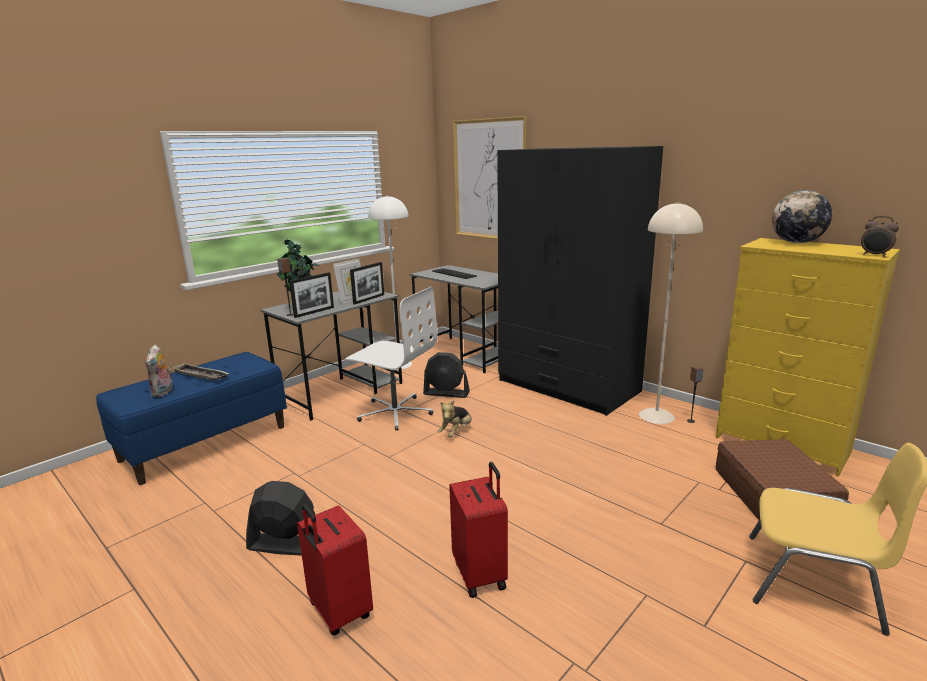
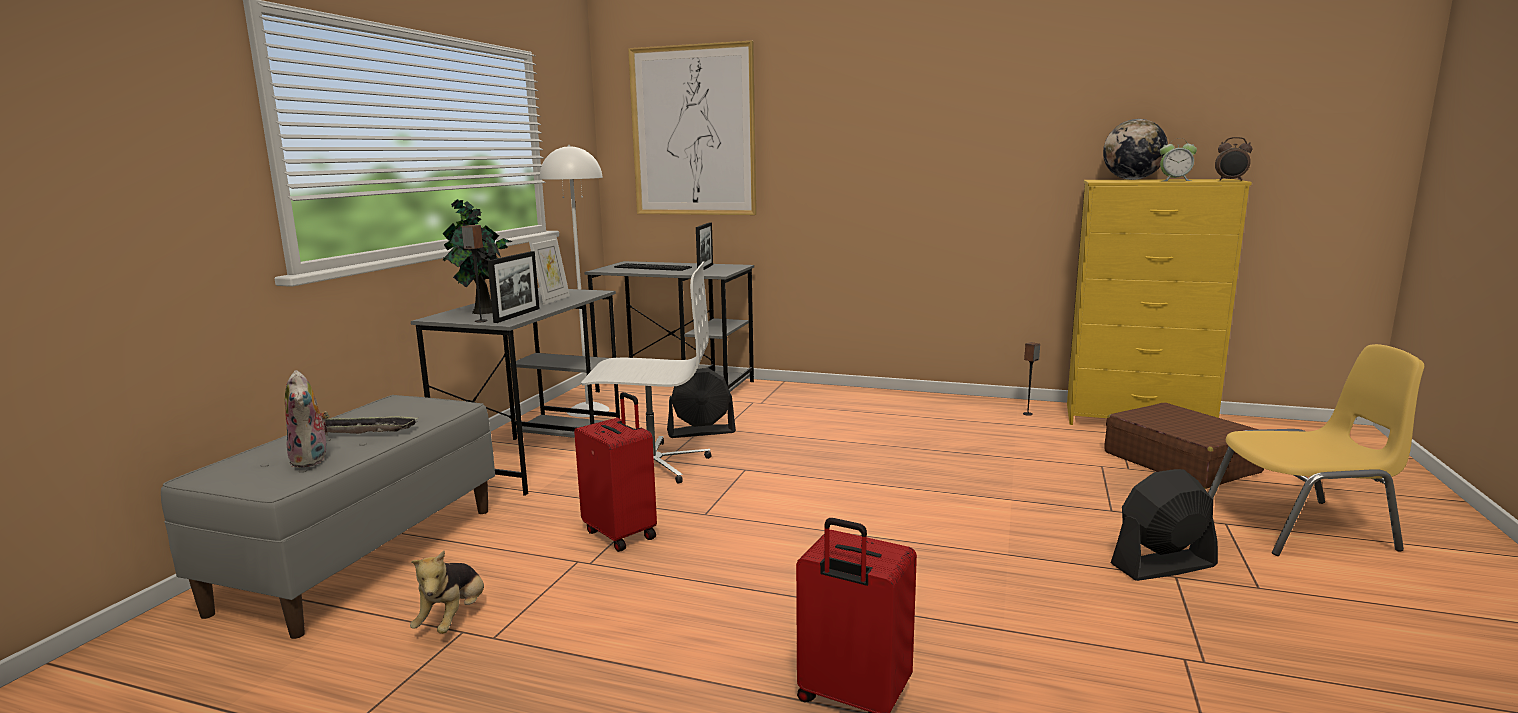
camera: 25 degrees left, 5 degrees down
blue bench [96,352,287,485] -> grey bench [161,395,495,639]
black fan [246,481,315,556] -> black fan moved to [1111,469,1218,581]
picture frame [350,262,384,304] -> picture frame moved to [696,222,713,270]
plush toy [437,400,472,437] -> plush toy moved to [410,551,484,634]
red suitcase [449,462,508,598] -> red suitcase moved to [574,392,657,552]
black wardrobe [497,146,663,416] -> none
beige floor lamp [639,202,703,424] -> none
none -> alarm clock [1160,138,1197,181]

